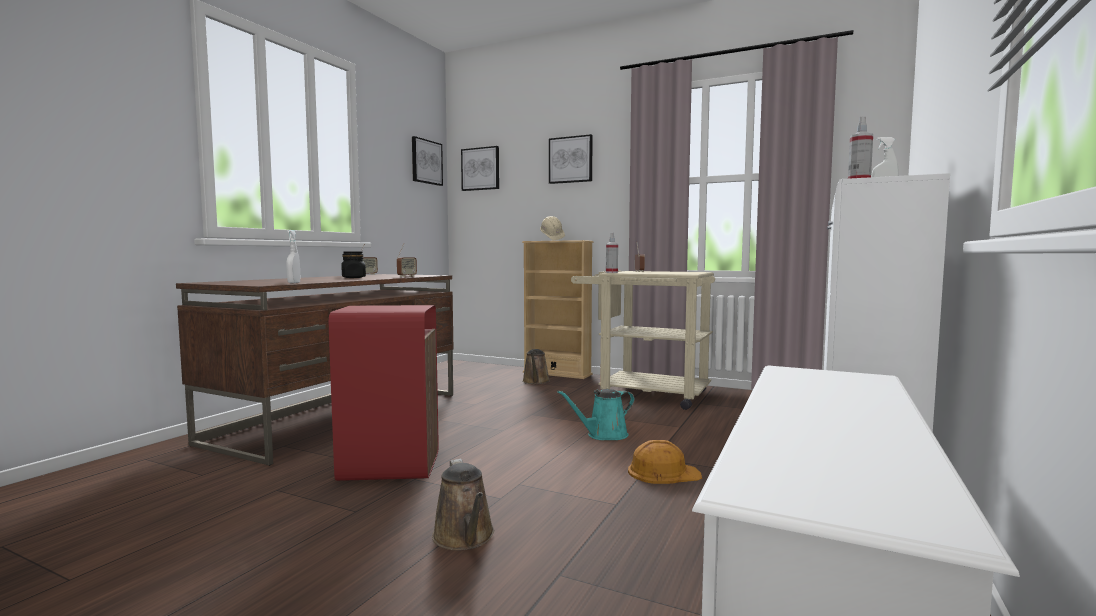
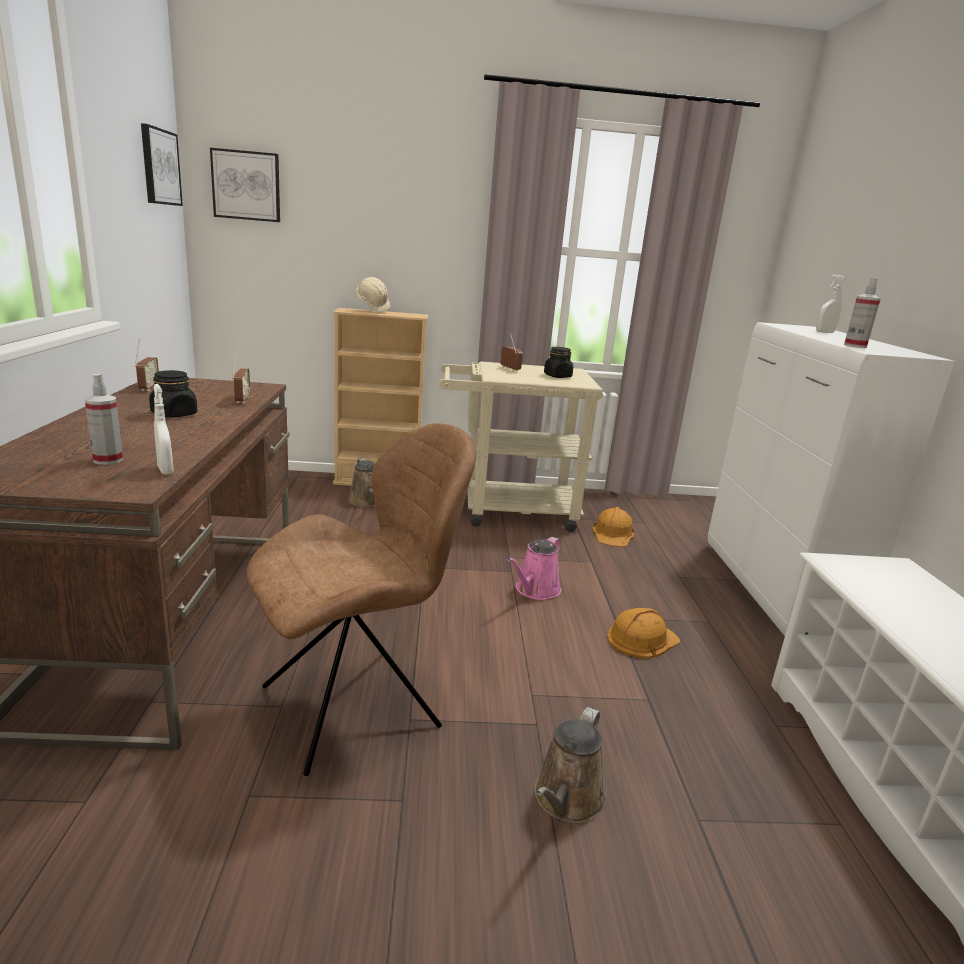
camera: 30 degrees left, 15 degrees up
red trash can [329,305,439,481] -> brown chair [246,423,476,776]
brown watering can [432,459,494,550] -> brown watering can turned 75 degrees clockwise [534,707,606,824]
picture [549,134,593,184] -> none
turquoise watering can [557,389,635,440] -> pink watering can [507,537,562,600]
spray bottle [606,233,618,273] -> spray bottle moved to [85,374,123,465]
none -> black jar [544,347,573,378]
none -> orange hard hat [592,507,634,547]

